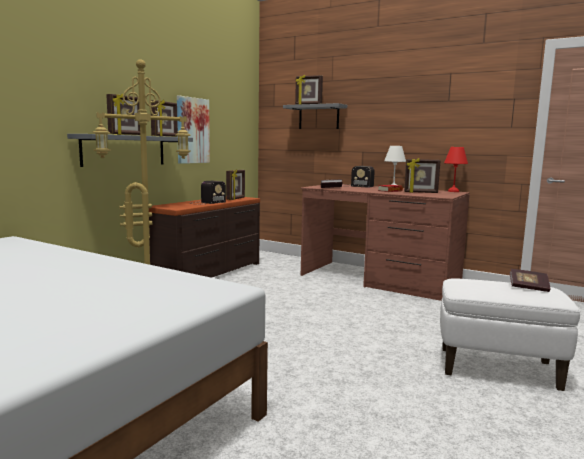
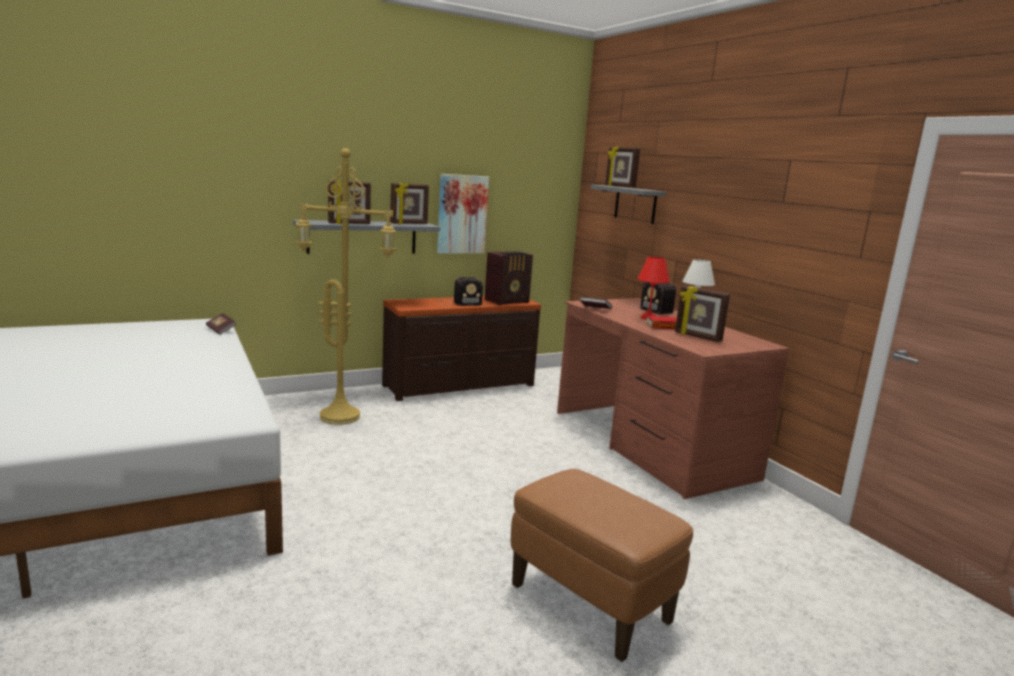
camera: 30 degrees right, 5 degrees up
picture frame [226,169,245,200] -> radio [485,251,533,305]
white ottoman [440,279,580,391] -> brown ottoman [511,469,693,662]
red table lamp [444,147,468,192] -> red table lamp moved to [638,257,670,320]
book [509,269,551,292] -> book moved to [206,313,236,335]

